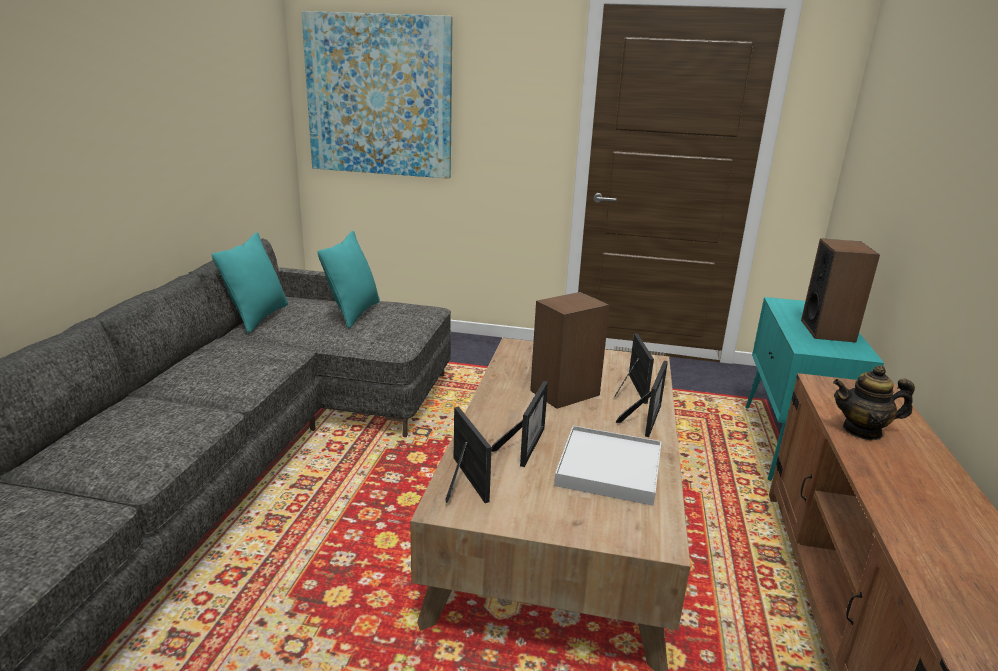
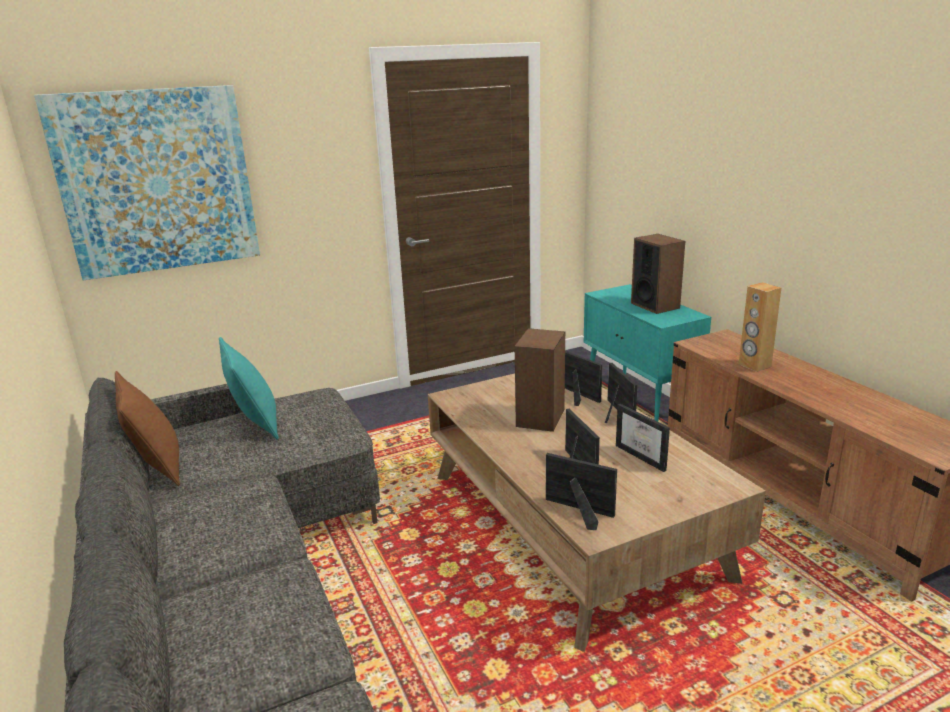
camera: 35 degrees left, 0 degrees up
turquoise pillow [212,232,288,333] -> brown pillow [115,371,180,486]
white tray [554,426,662,506] -> picture frame [616,404,670,472]
teapot [833,365,915,440] -> brown speaker [739,282,781,372]

